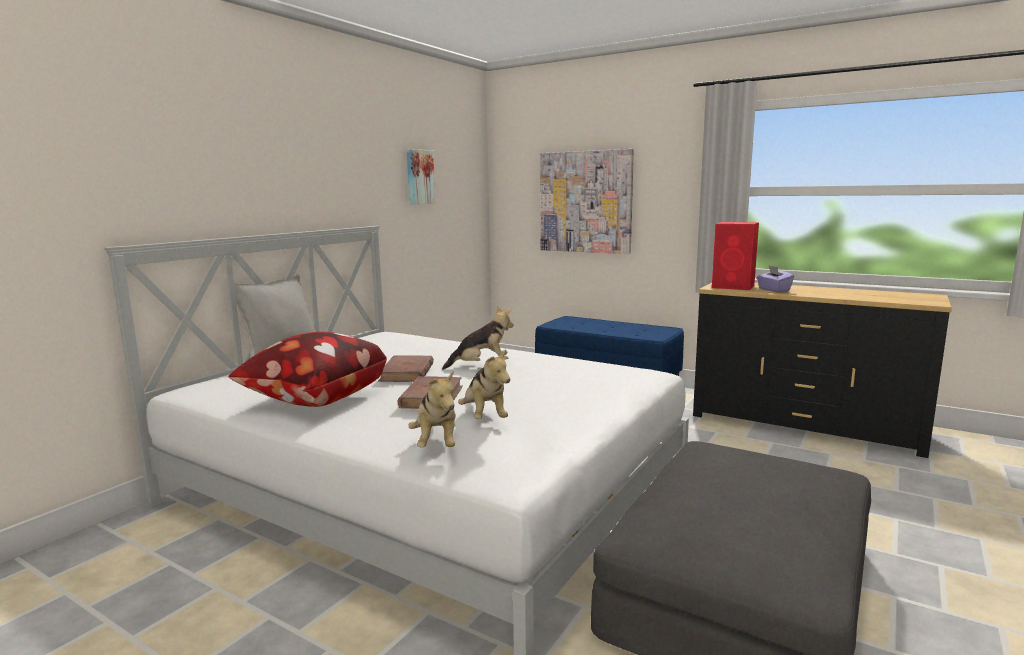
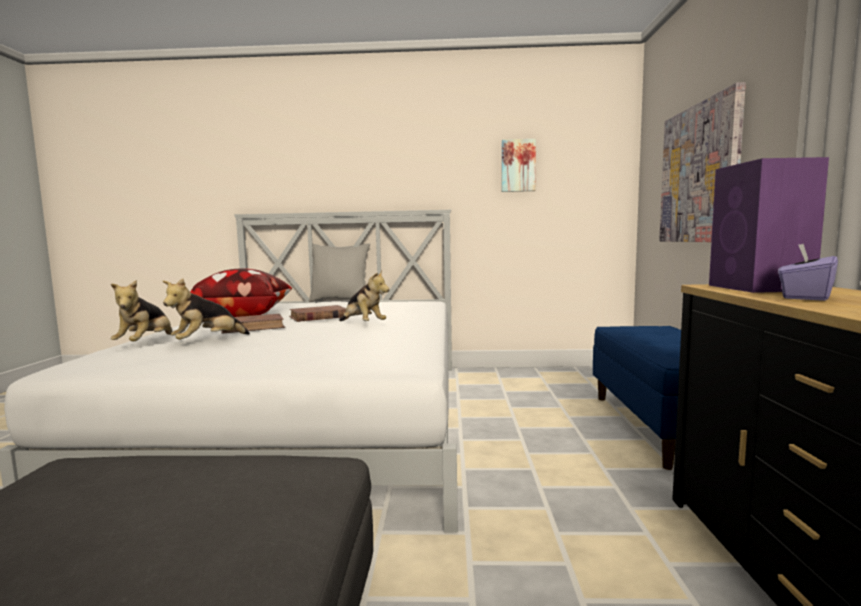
camera: 60 degrees right, 5 degrees down
plush toy [408,371,456,447] -> plush toy turned 45 degrees counterclockwise [111,280,172,341]
red speaker [712,222,759,290] -> purple speaker [709,157,829,293]

